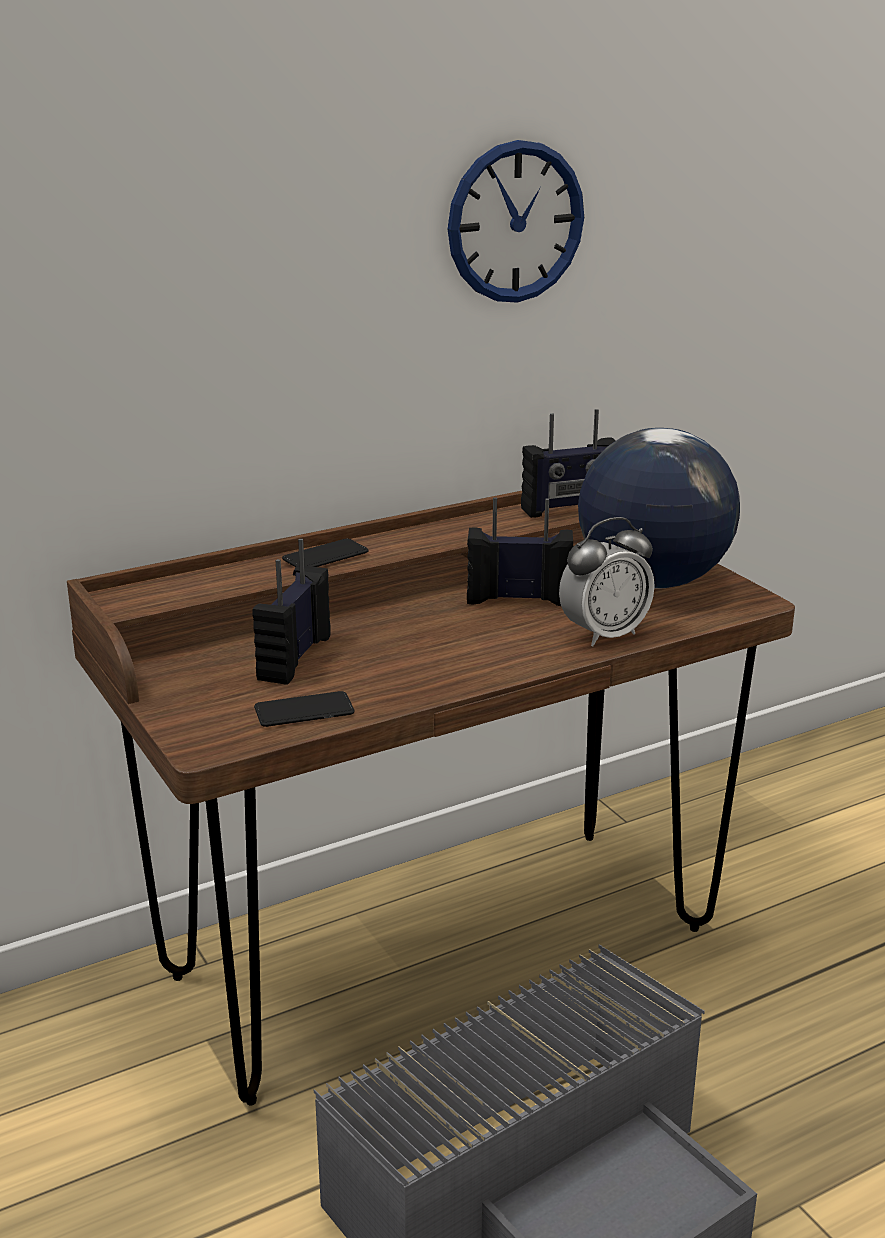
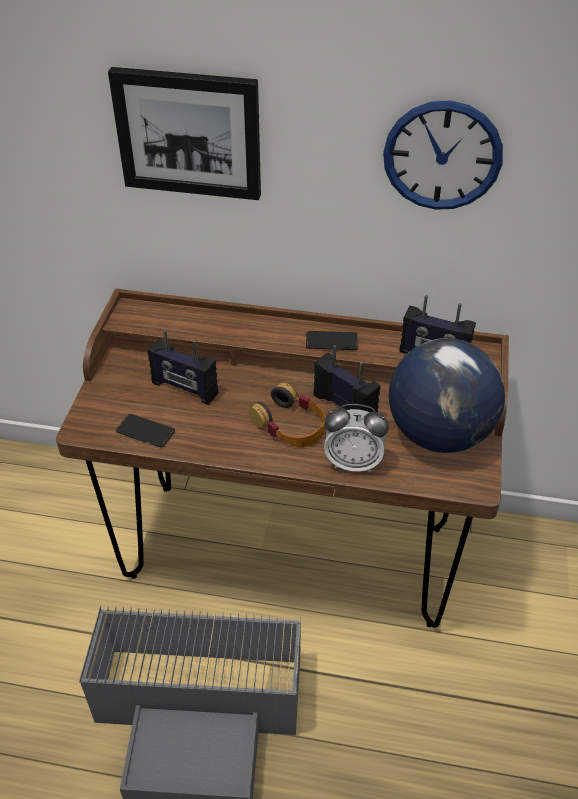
camera: 40 degrees right, 20 degrees up
radio [252,539,331,685] -> radio turned 120 degrees counterclockwise [147,330,219,405]
phone [282,539,369,567] -> phone moved to [306,331,358,350]
none -> picture [108,67,261,200]
none -> headphones [249,383,326,447]

